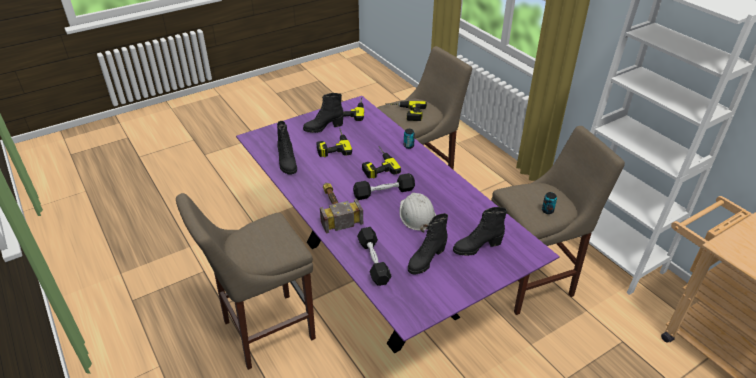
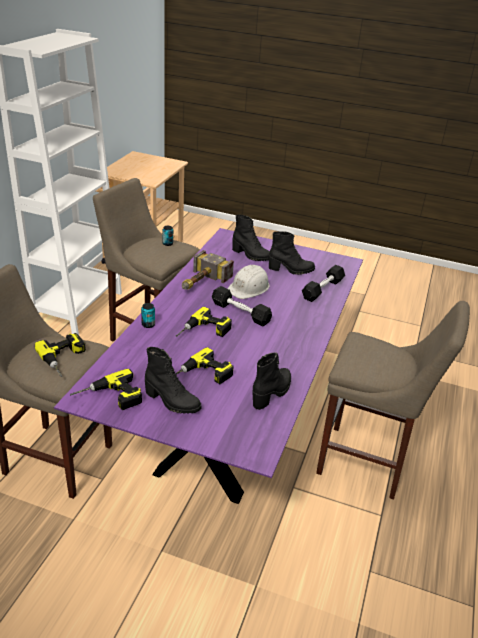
camera: 130 degrees left, 5 degrees down
hammer [320,183,363,233] -> hammer moved to [182,250,234,290]

